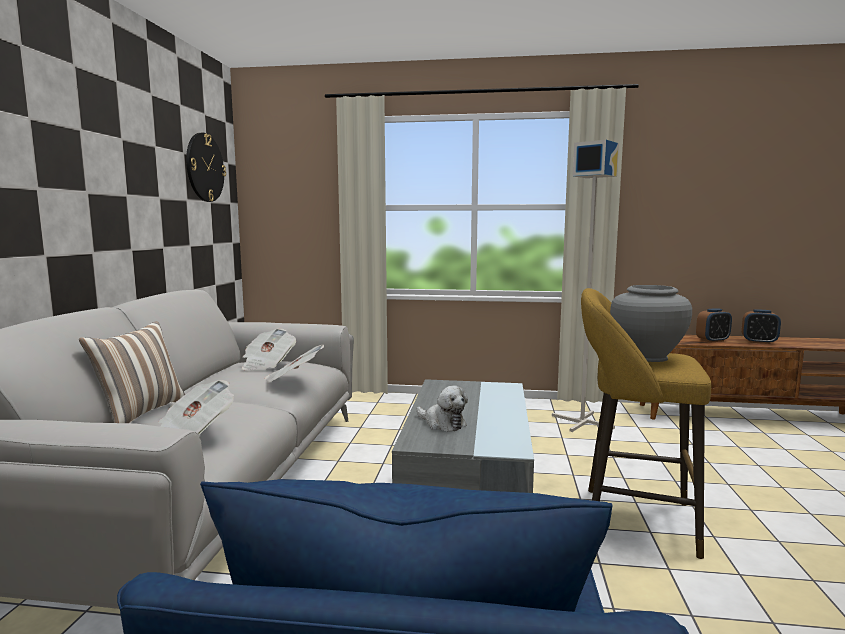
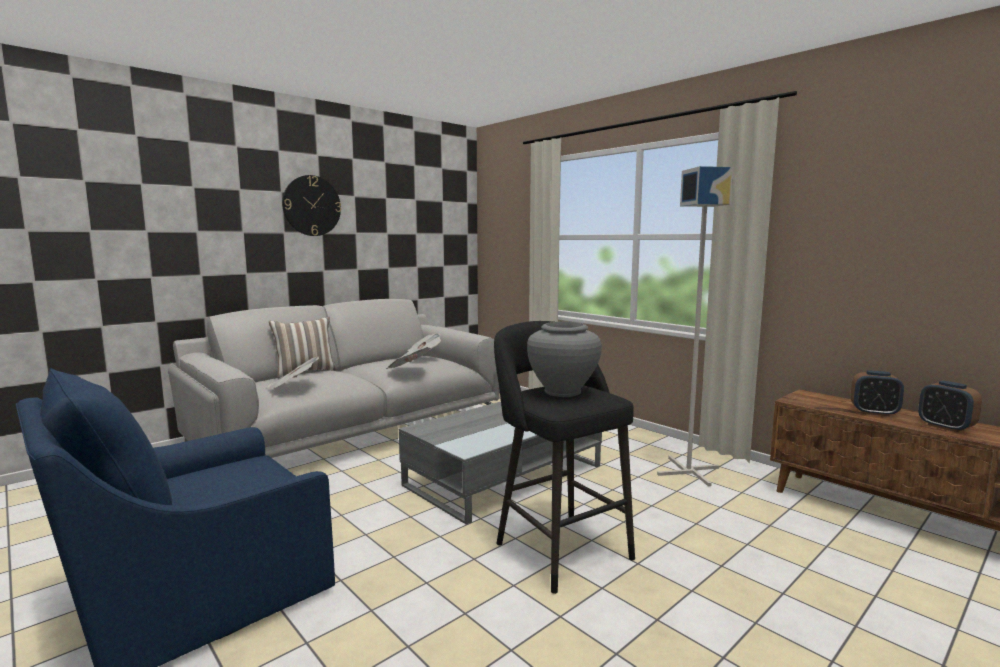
camera: 40 degrees right, 0 degrees up
wall clock [186,133,226,202] -> wall clock moved to [282,175,341,236]
plush toy [417,386,468,432] -> none
yellow stool [581,288,711,559] -> black stool [494,321,635,594]

